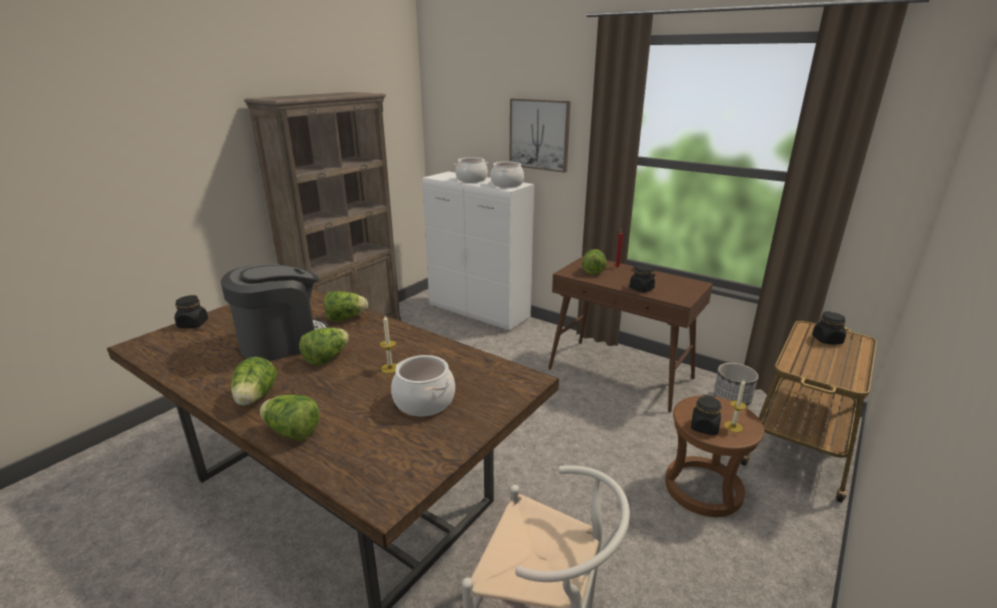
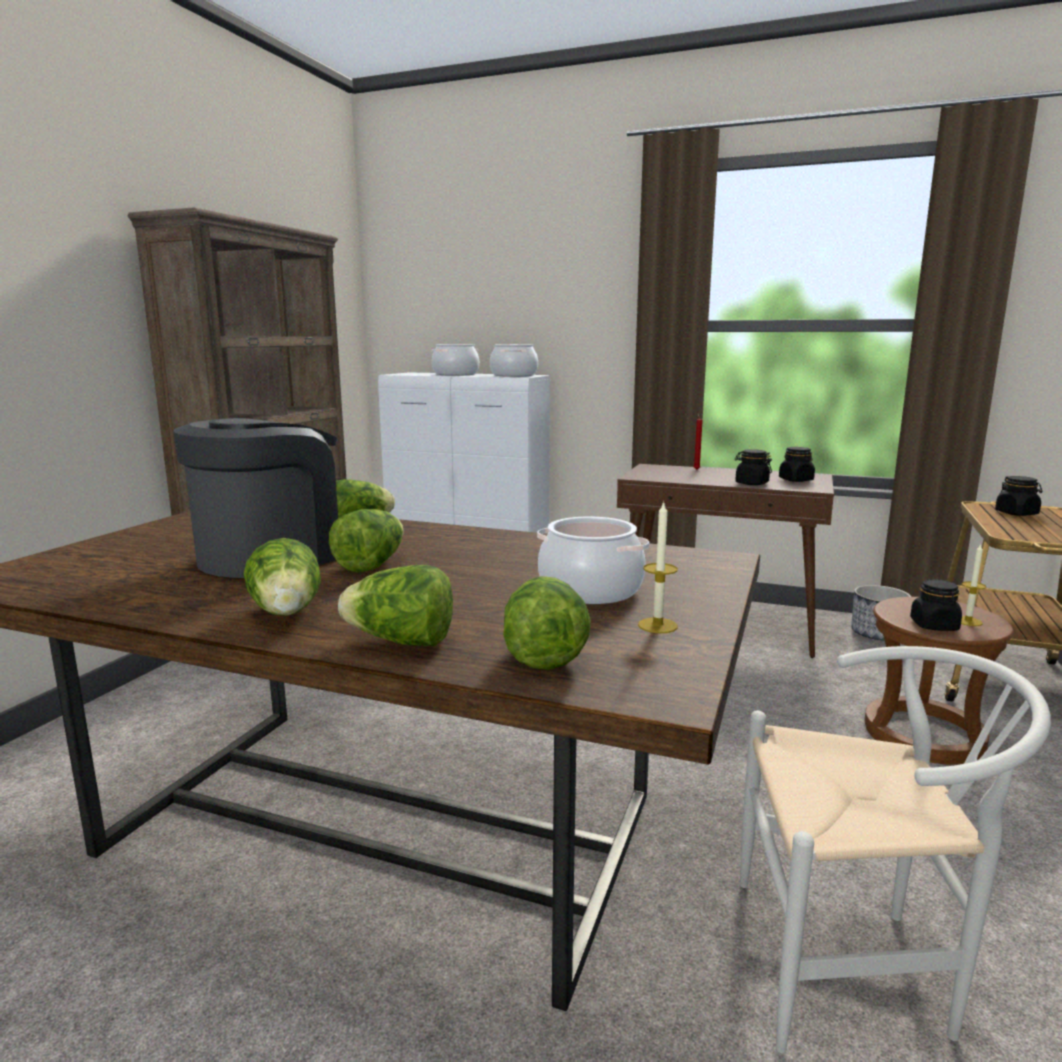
camera: 15 degrees left, 10 degrees down
black jar [175,295,208,328] -> black jar moved to [779,447,815,482]
candle [380,316,396,373] -> candle moved to [638,501,678,633]
picture [509,98,571,173] -> none
lettuce [582,249,607,275] -> lettuce moved to [503,576,591,670]

